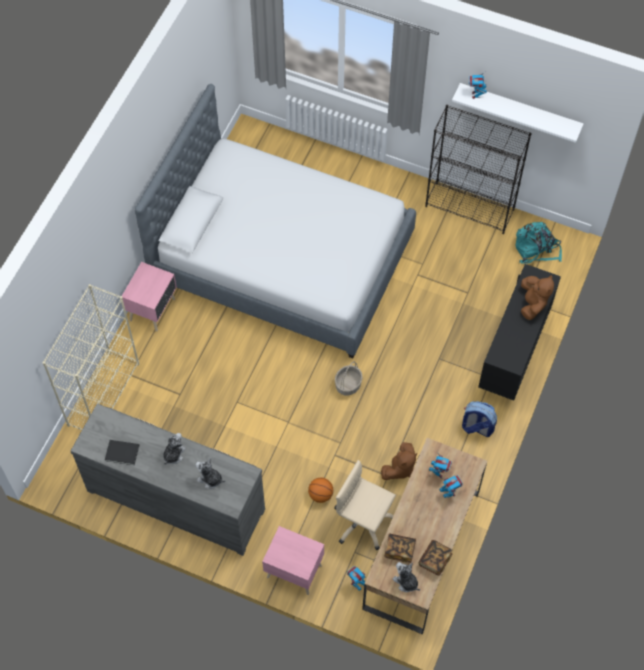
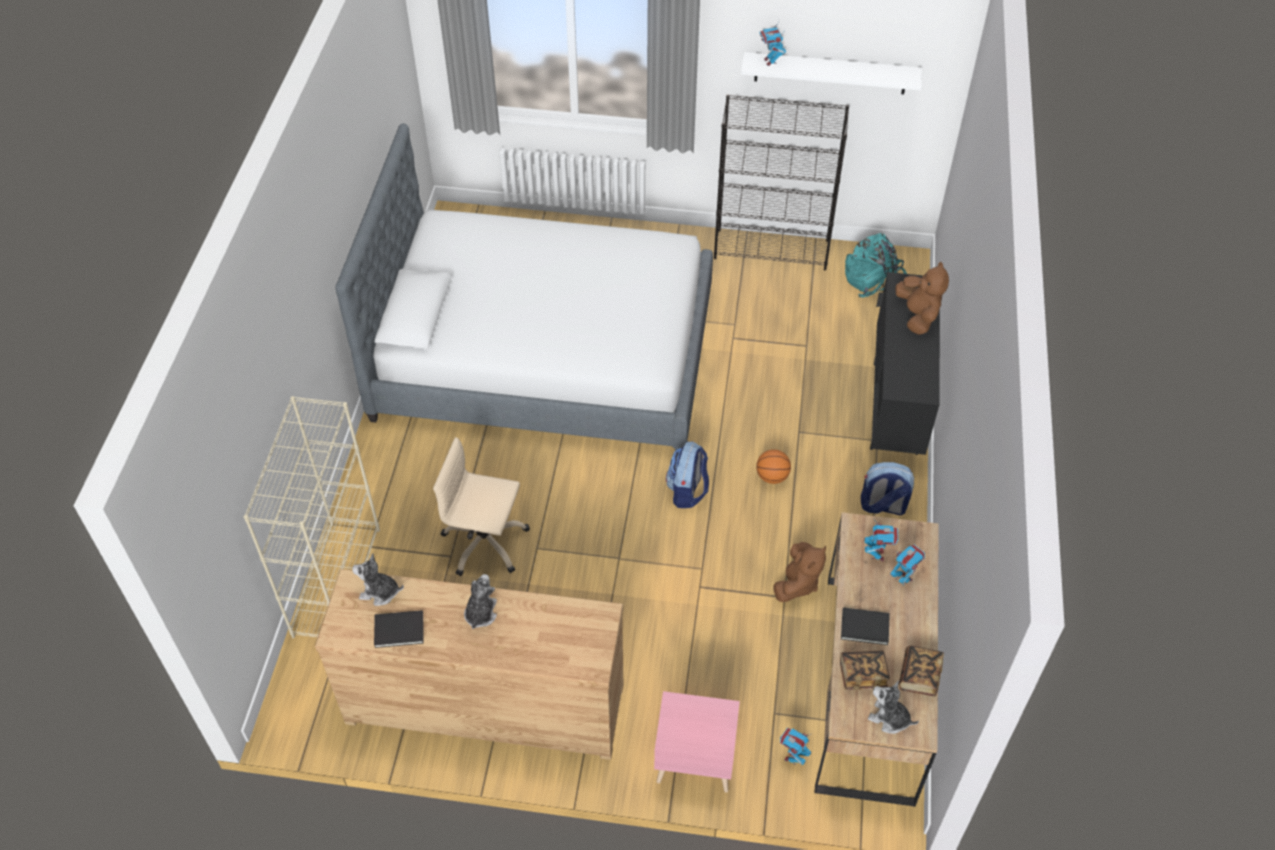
camera: 15 degrees left, 10 degrees down
grey dresser [71,404,265,556] -> brown dresser [315,569,623,760]
pink nightstand [122,262,177,332] -> none
plush toy [195,458,225,489] -> plush toy moved to [352,553,404,606]
basketball [308,478,333,503] -> basketball moved to [756,449,791,484]
beige office chair [334,460,396,550] -> beige office chair moved to [433,437,530,576]
basket [335,361,363,396] -> backpack [666,441,709,508]
none -> black book [841,607,890,645]

